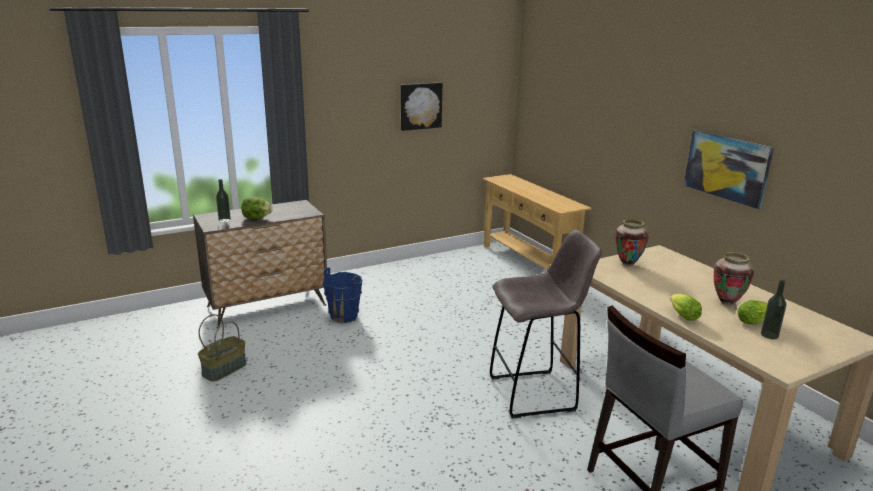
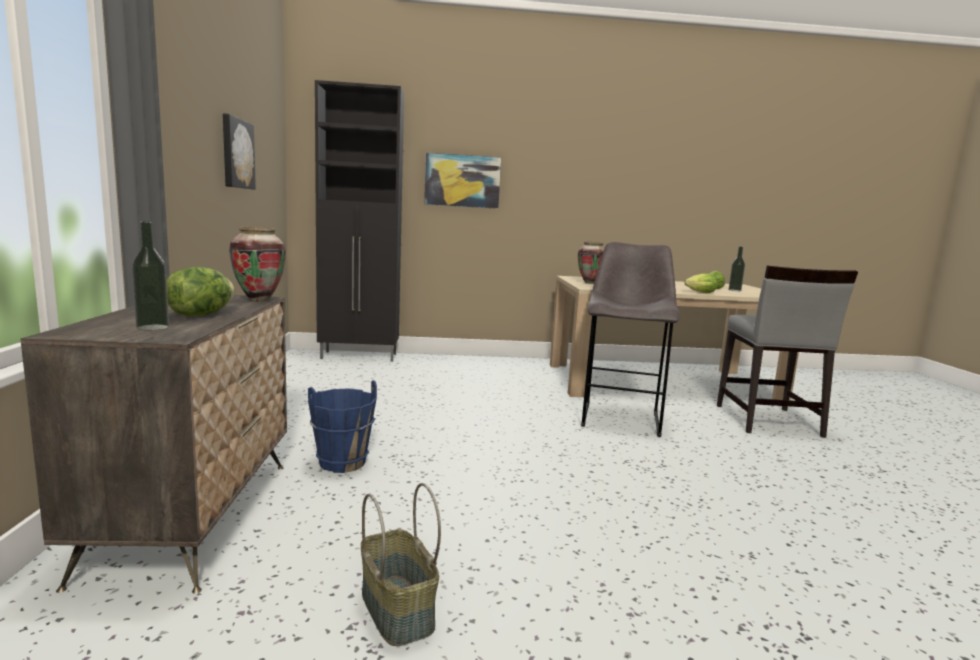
camera: 65 degrees left, 10 degrees down
beige console table [482,174,592,270] -> black cabinet [315,80,404,362]
picture [684,130,774,209] -> picture moved to [424,153,501,209]
vase [714,252,754,305] -> vase moved to [229,227,286,302]

